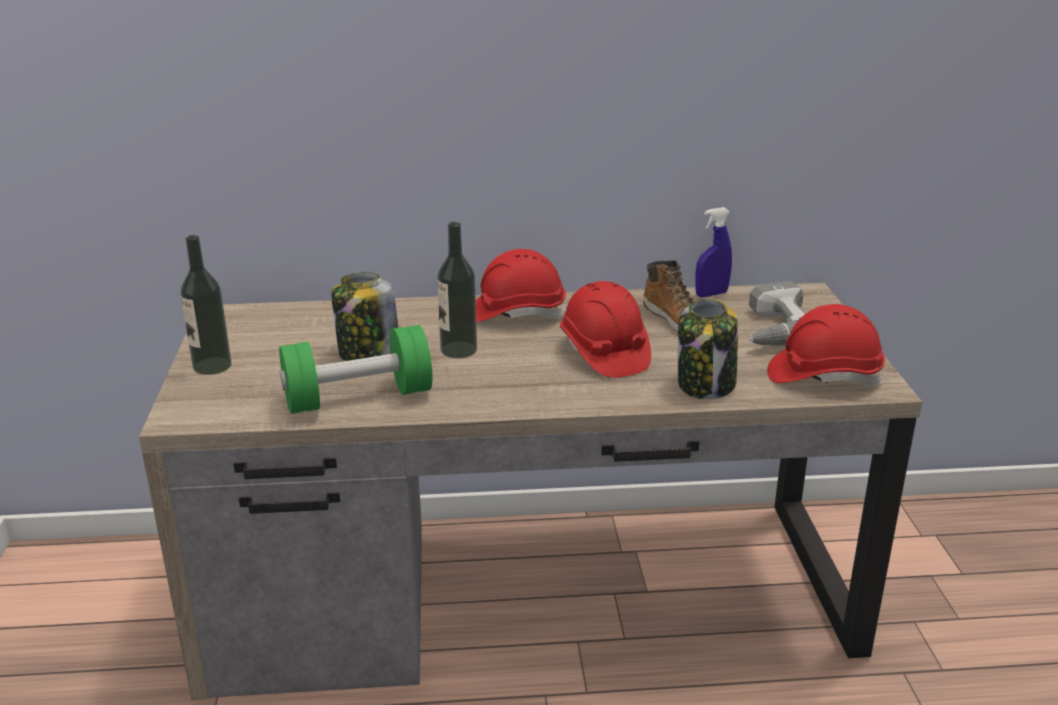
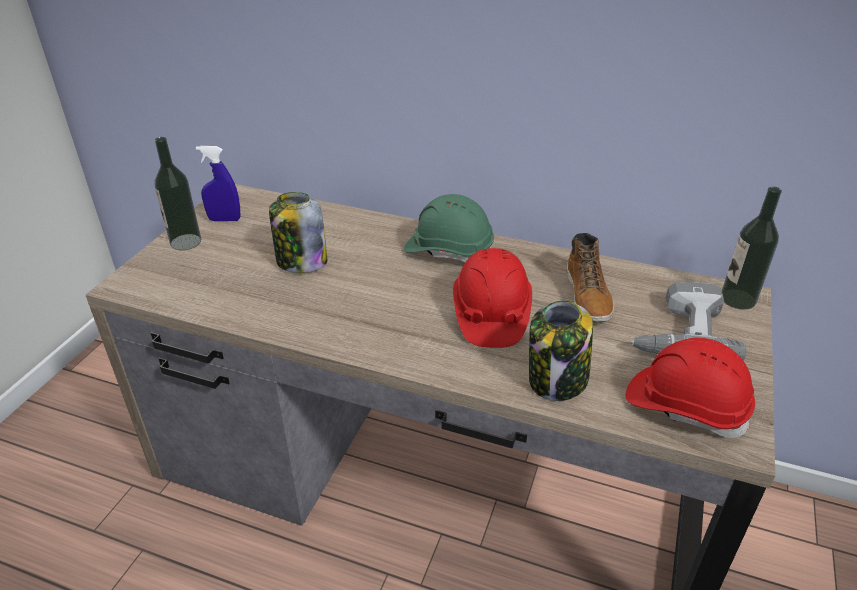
camera: 25 degrees right, 10 degrees up
green dumbbell [279,325,432,414] -> none
bottle [437,222,477,358] -> bottle moved to [722,187,782,310]
red hard hat [476,249,566,322] -> green hard hat [404,194,494,262]
blue spray bottle [695,207,732,297] -> blue spray bottle moved to [196,146,240,222]

